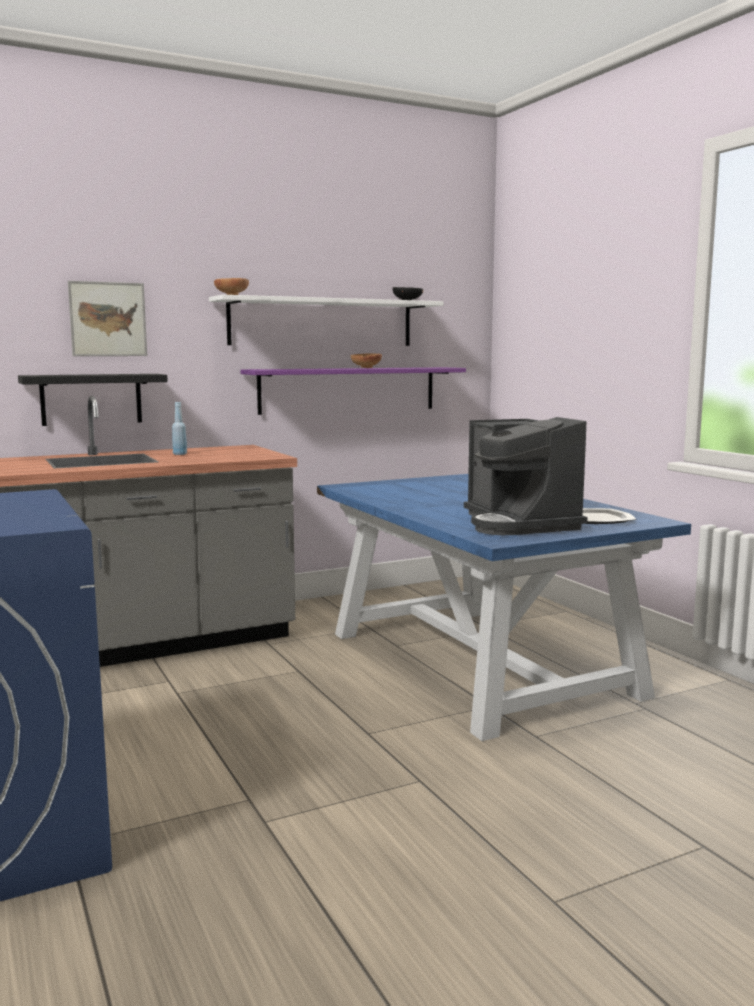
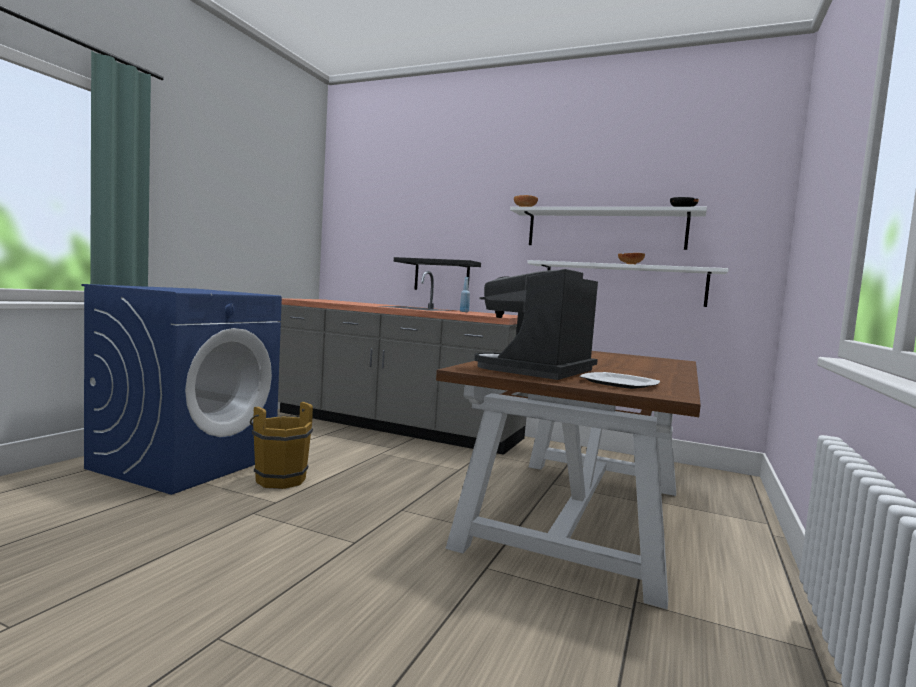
camera: 50 degrees right, 5 degrees down
picture [68,281,147,356] -> none
purple shelf [240,367,466,415] -> white shelf [527,260,729,307]
blue dining table [317,474,691,741] -> brown dining table [436,351,701,609]
none -> brown bucket [250,402,313,489]

